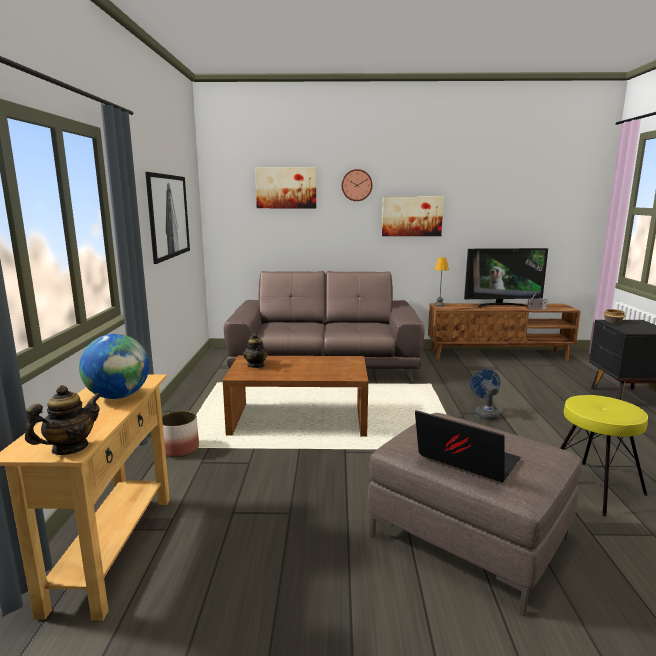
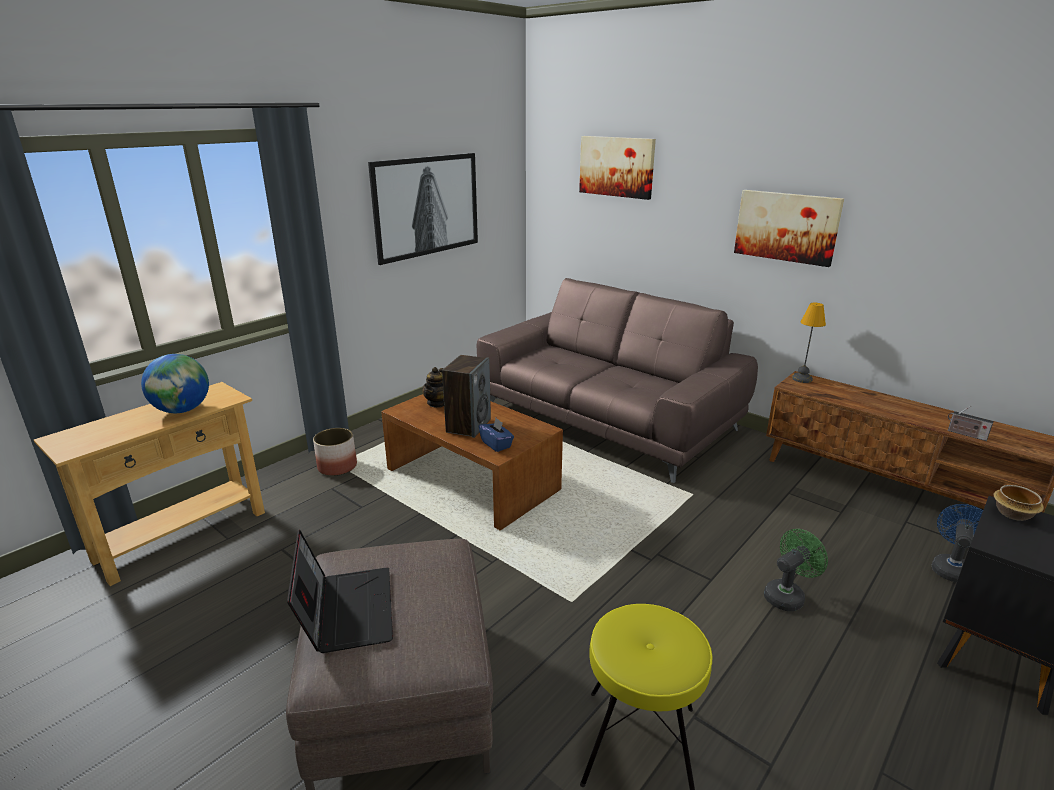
camera: 40 degrees right, 10 degrees up
teapot [25,385,102,455] -> none
wall clock [342,169,373,201] -> none
television [464,248,548,308] -> none
blue fan [470,369,500,420] -> blue fan moved to [932,504,983,583]
none -> speaker [442,355,491,438]
none -> blue tissue box [479,418,514,452]
none -> green fan [764,529,828,611]

